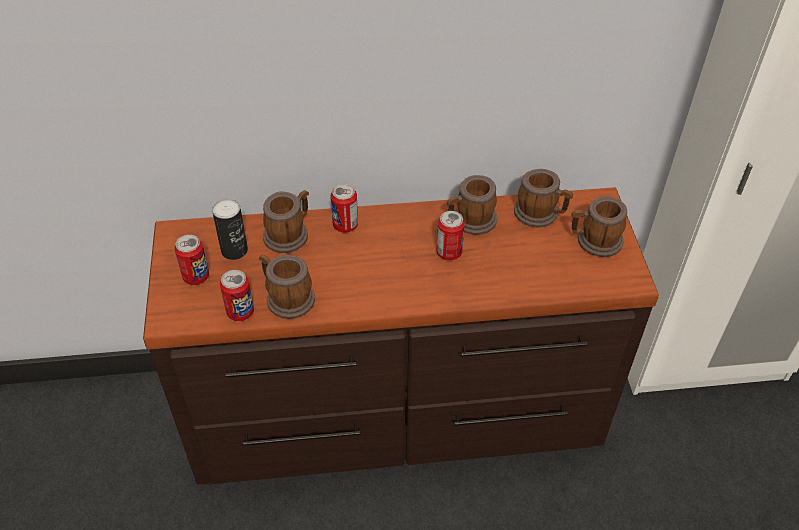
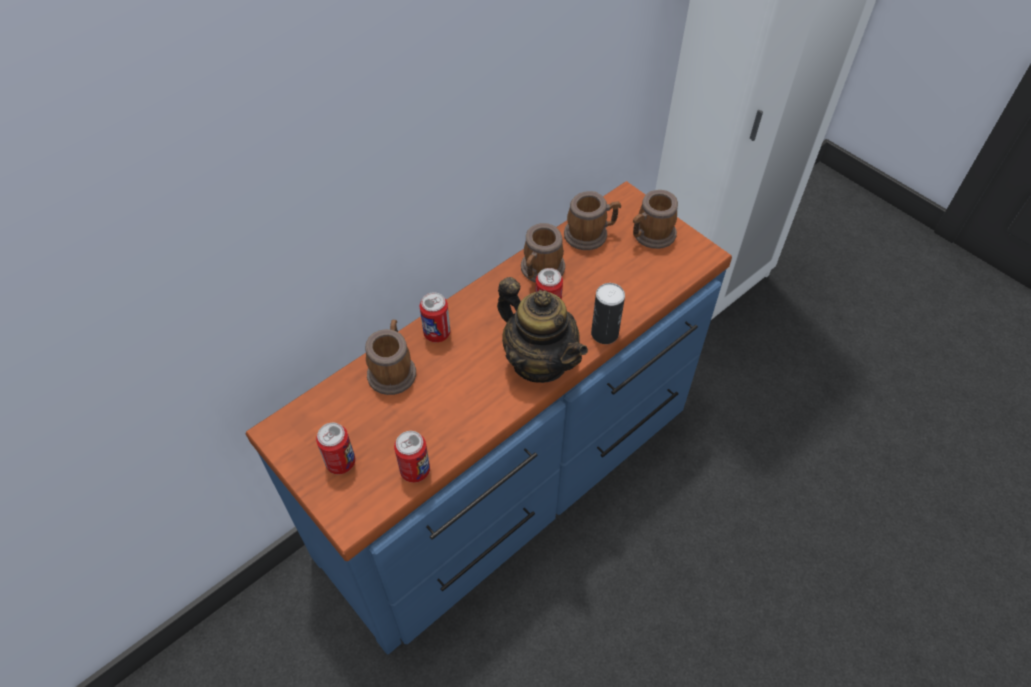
camera: 35 degrees left, 5 degrees up
brown dresser [143,187,659,485] -> blue dresser [246,181,732,655]
can [212,198,248,260] -> can moved to [591,283,625,344]
mug [259,255,315,319] -> none
none -> teapot [497,277,588,383]

